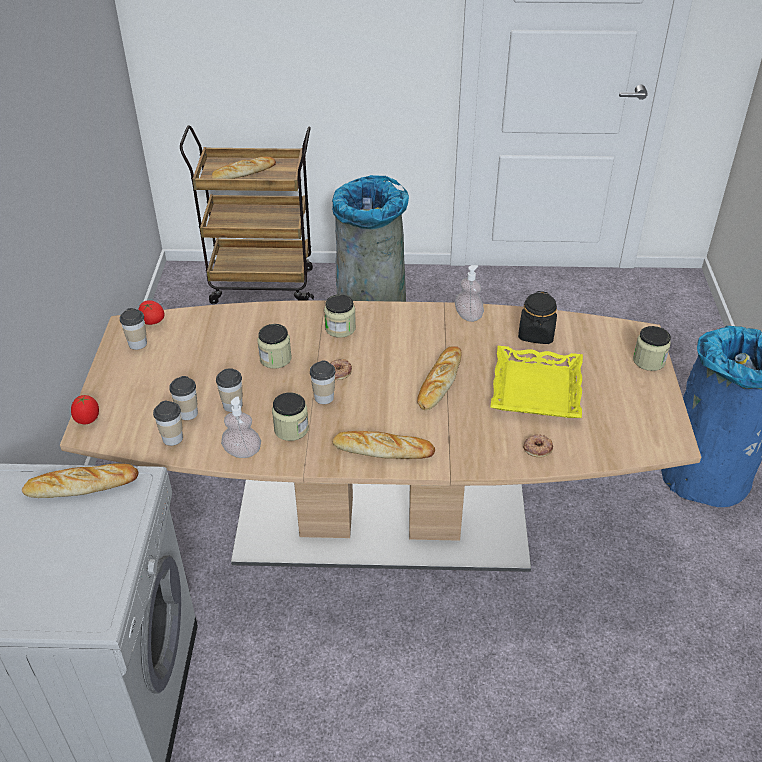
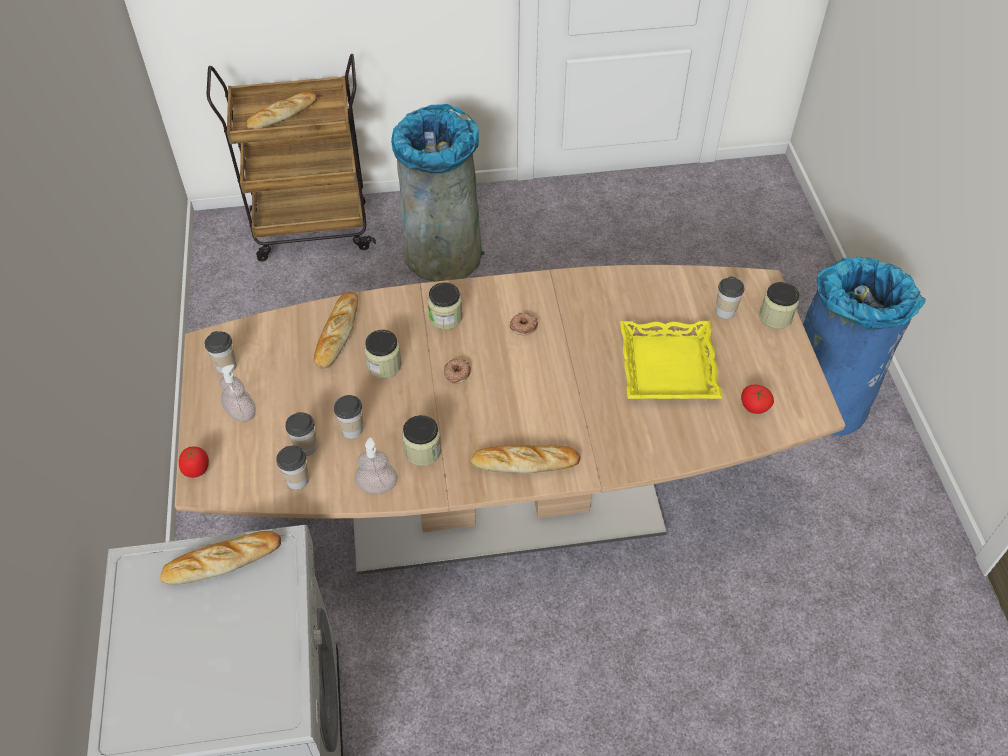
camera: 10 degrees left, 10 degrees up
tomato [138,300,164,325] -> tomato moved to [741,385,774,414]
cup [310,360,335,404] -> cup moved to [716,277,745,319]
bread [417,346,462,410] -> bread moved to [314,292,358,369]
soap dispenser [455,265,484,322] -> soap dispenser moved to [220,364,256,422]
black jar [518,291,557,344] -> none
donut [523,434,553,458] -> donut moved to [510,313,538,335]

